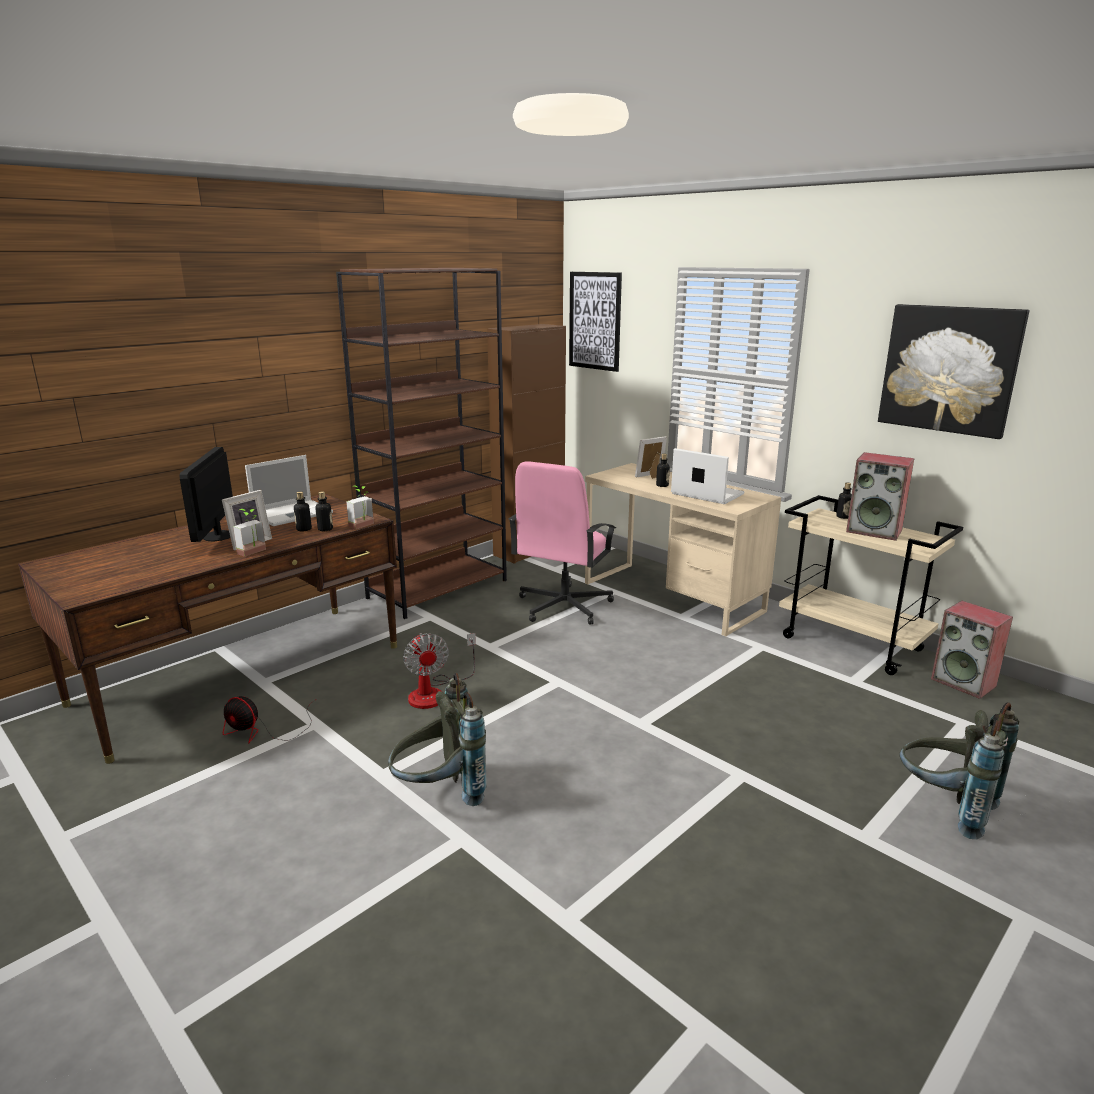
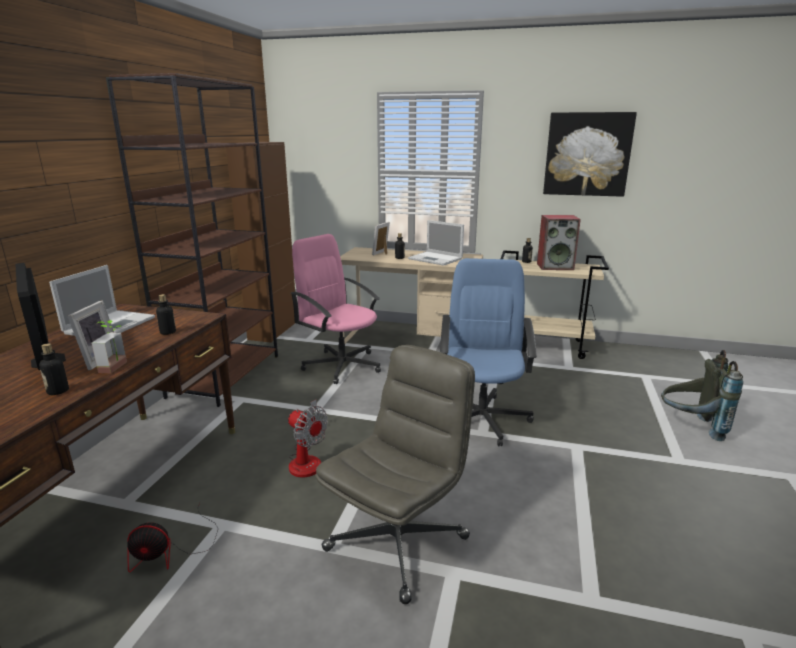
camera: 30 degrees left, 0 degrees up
bottle [294,492,312,531] -> bottle moved to [39,343,69,395]
potted plant [346,486,374,529] -> none
grey backpack [388,673,487,806] -> grey office chair [315,345,475,604]
pink office chair [509,461,616,625] -> pink office chair turned 135 degrees clockwise [291,234,381,384]
picture [569,272,622,372] -> none
laptop [671,448,744,504] -> laptop turned 150 degrees counterclockwise [408,220,464,266]
speaker [931,601,1013,699] -> none
none -> blue office chair [440,258,537,446]

